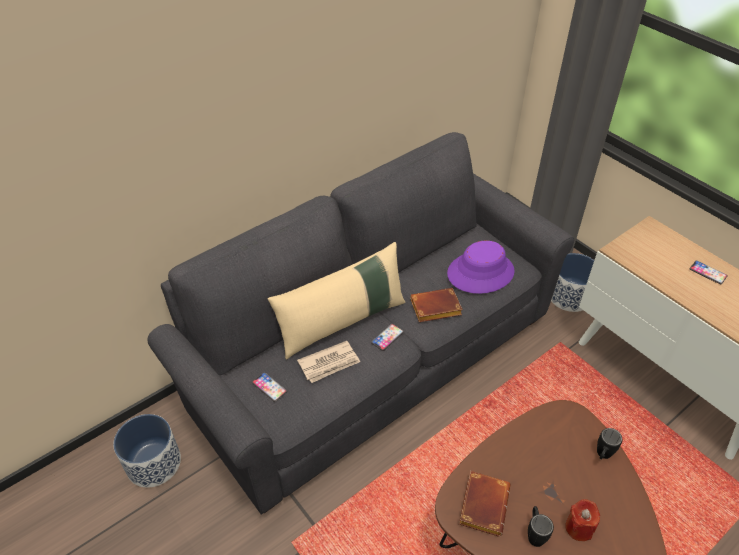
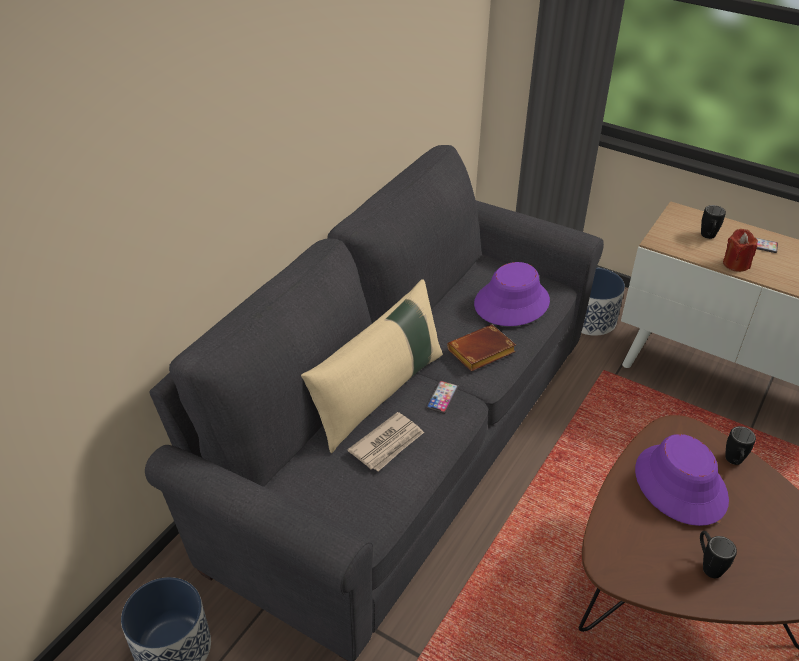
camera: 20 degrees left, 5 degrees down
phone [252,372,287,402] -> none
brown book [459,471,511,537] -> none
red candle [565,499,600,541] -> red candle moved to [723,229,758,272]
none -> purple hat [635,434,729,526]
none -> black mug [701,205,726,239]

